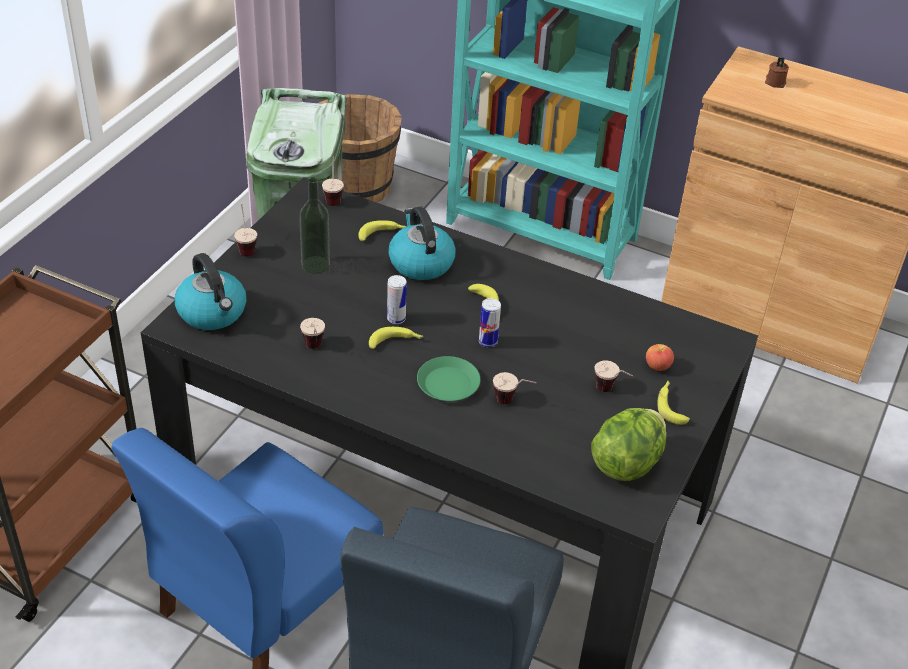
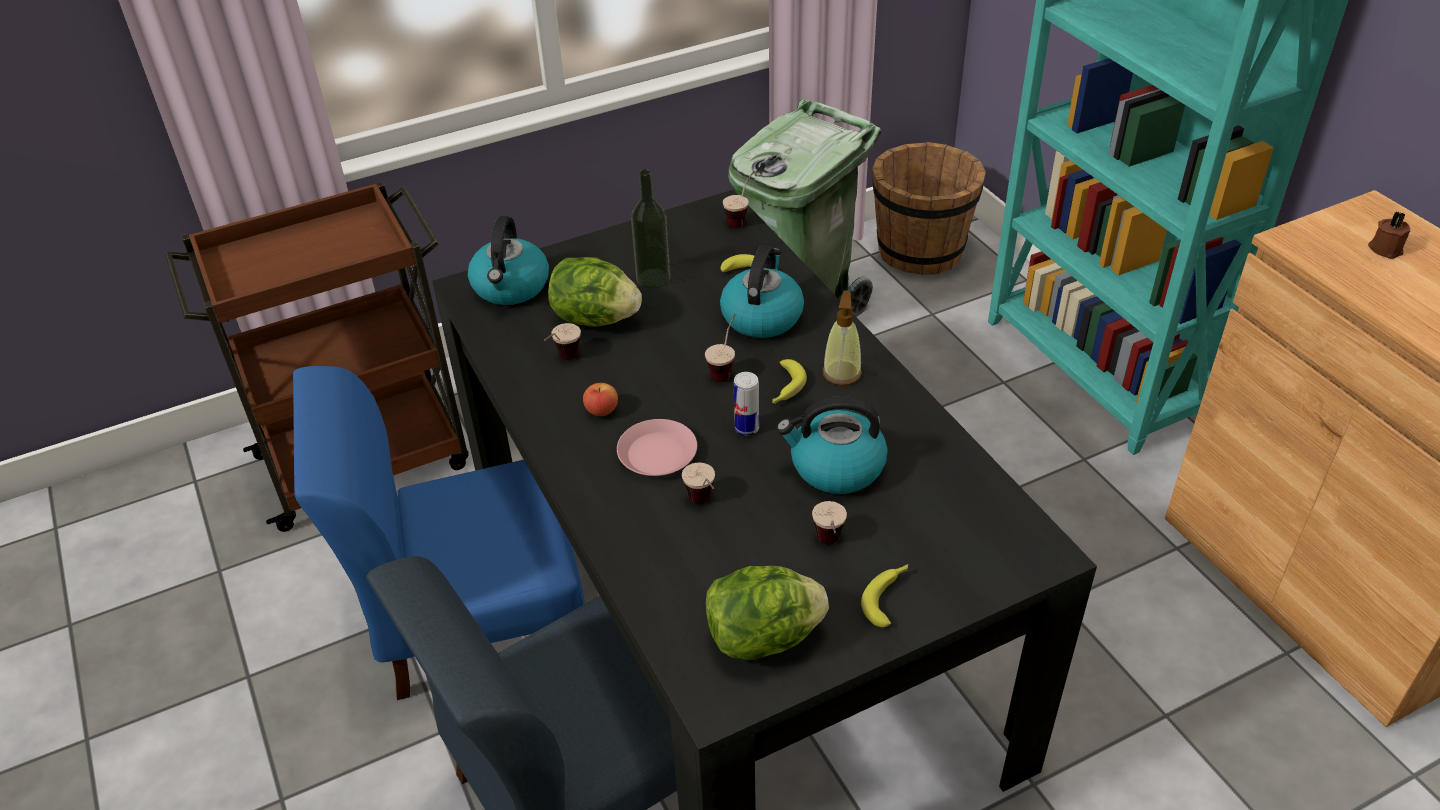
camera: 40 degrees right, 0 degrees up
cup [234,204,257,257] -> cup moved to [705,314,735,382]
banana [369,327,423,349] -> none
can [387,275,407,324] -> none
green plate [417,356,480,401] -> pink plate [617,419,697,476]
apple [646,344,674,371] -> apple moved to [583,383,618,416]
none -> lettuce [548,257,642,326]
none -> kettle [777,396,888,494]
none -> soap dispenser [822,291,862,386]

